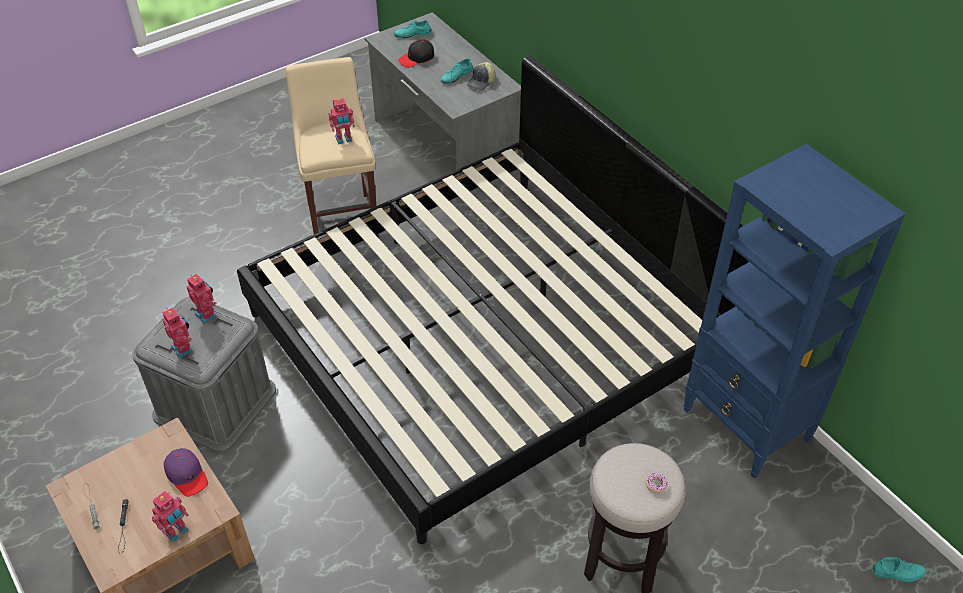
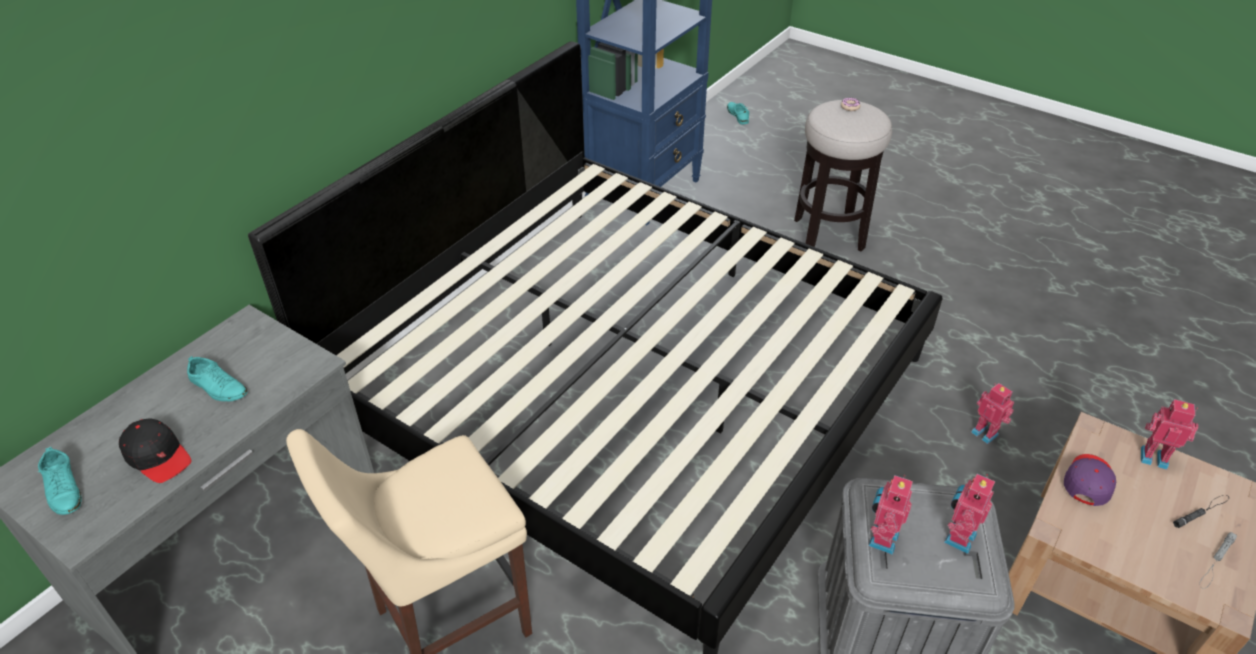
camera: 110 degrees left, 5 degrees down
toy robot [329,98,355,144] -> toy robot moved to [971,383,1014,444]
cap [467,62,495,91] -> none

